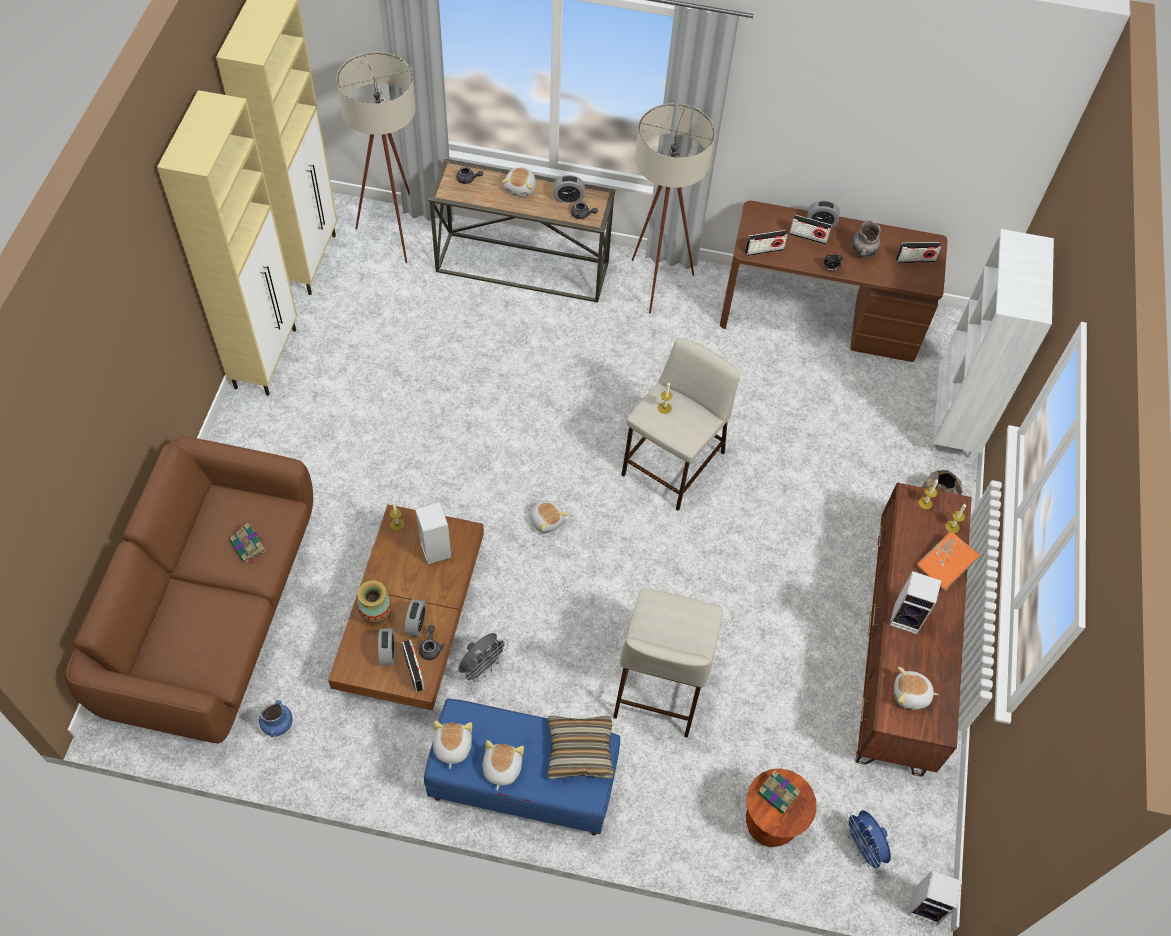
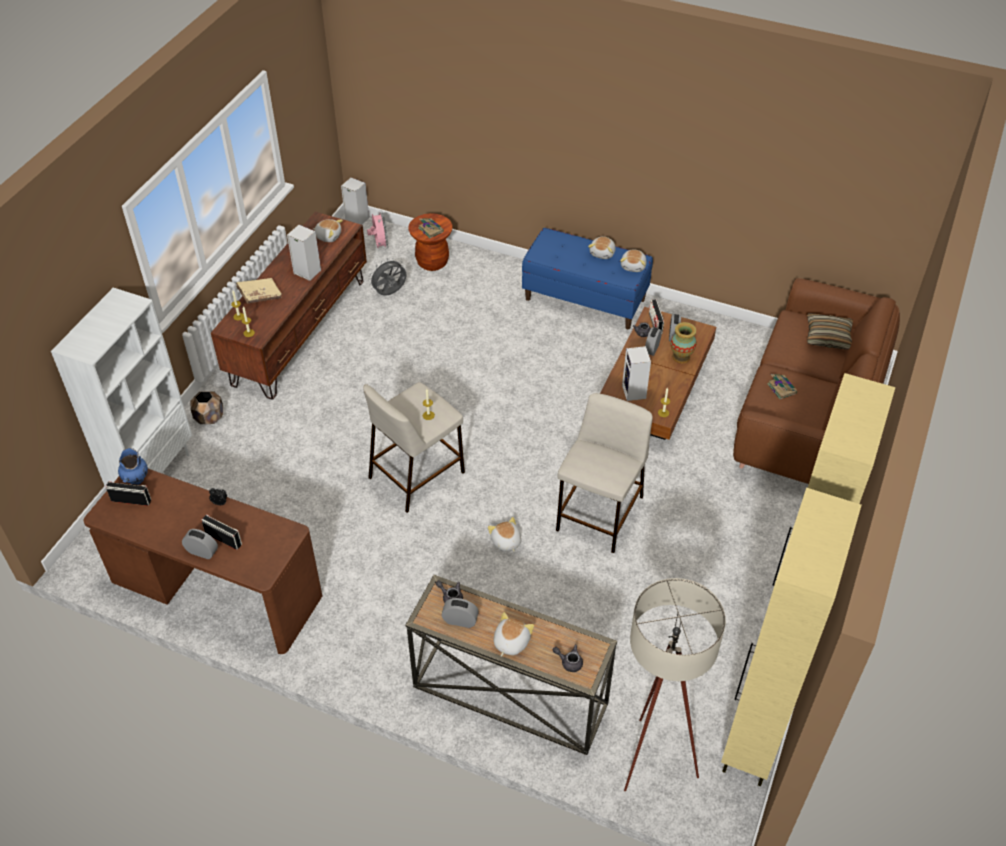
camera: 165 degrees left, 10 degrees down
blue vase [259,700,293,737] -> blue vase moved to [118,448,148,485]
grey fan [458,633,509,685] -> grey fan moved to [368,258,406,296]
plush toy [530,501,569,533] -> plush toy moved to [488,517,521,553]
pillow [548,716,614,779] -> pillow moved to [807,313,853,350]
beige stool [613,588,723,738] -> beige stool moved to [556,393,653,553]
beige floor lamp [632,103,715,313] -> none
radio [745,230,788,256] -> none
blue fan [844,810,891,873] -> pink fan [367,210,389,249]
grey vase [852,220,881,259] -> none
orange book [916,532,980,592] -> beige book [236,278,282,303]

